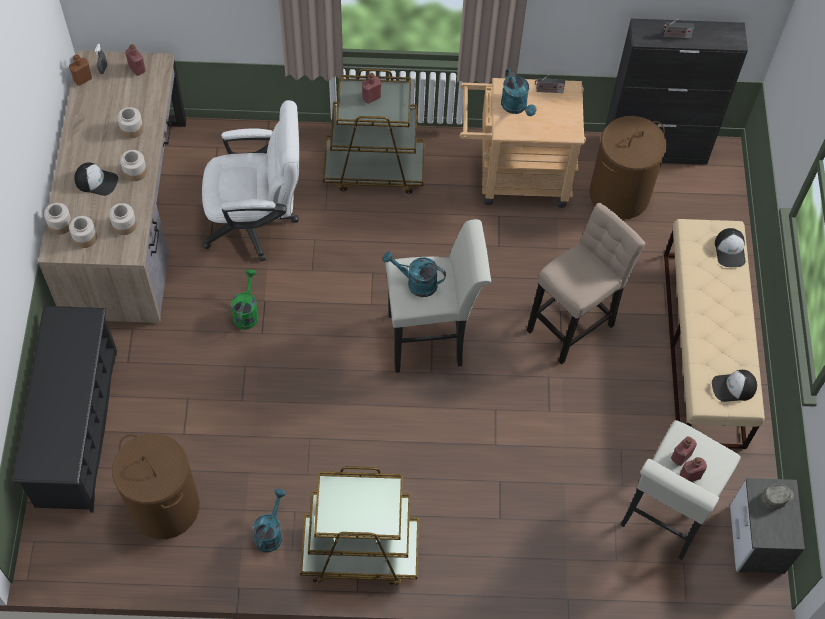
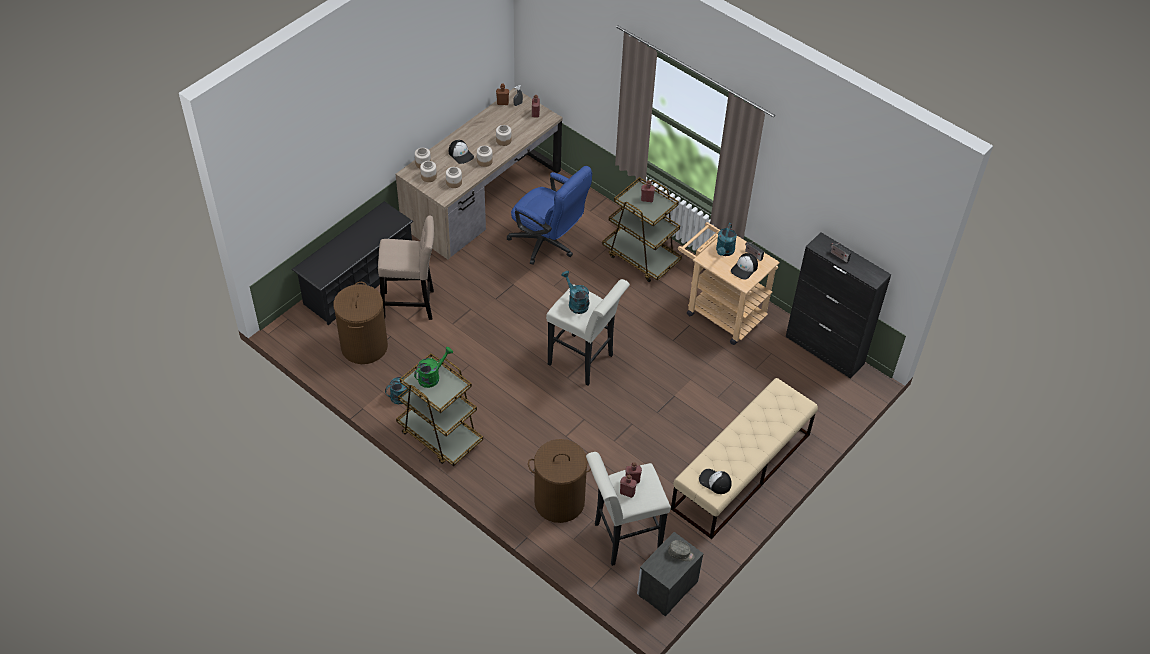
camera: 40 degrees right, 10 degrees down
white office chair [202,100,299,262] -> blue office chair [507,166,592,265]
green watering can [231,269,259,330] -> green watering can moved to [414,347,453,388]
beige stool [527,203,646,364] -> beige stool moved to [378,215,434,320]
brown laundry basket [589,116,667,219] -> brown laundry basket moved to [528,439,591,523]
cap [715,228,746,267] -> cap moved to [731,253,758,279]

